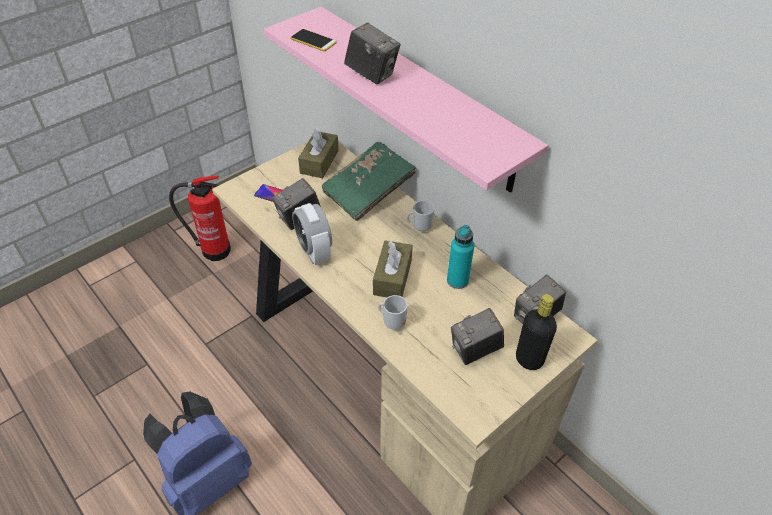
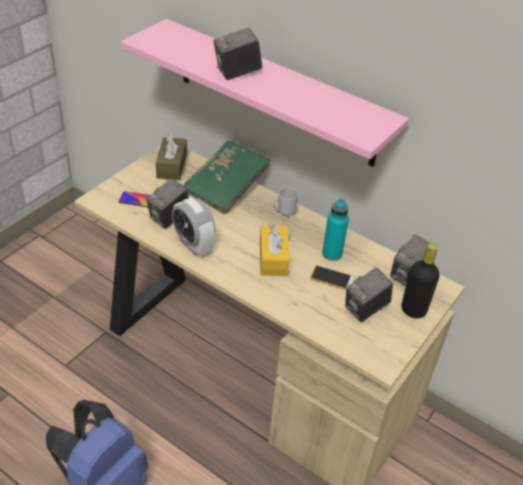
camera: 15 degrees left, 5 degrees down
fire extinguisher [169,176,231,261] -> none
phone [290,29,337,51] -> phone moved to [310,266,355,290]
camera [344,23,401,84] -> camera turned 135 degrees clockwise [214,28,262,80]
brown tissue box [373,240,413,297] -> yellow tissue box [260,223,290,276]
mug [378,295,408,330] -> none

